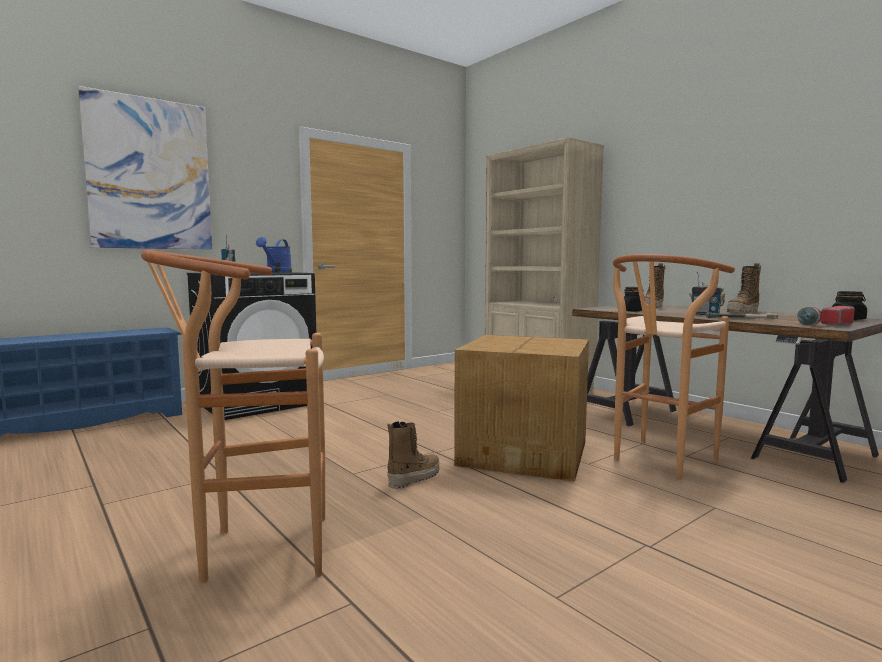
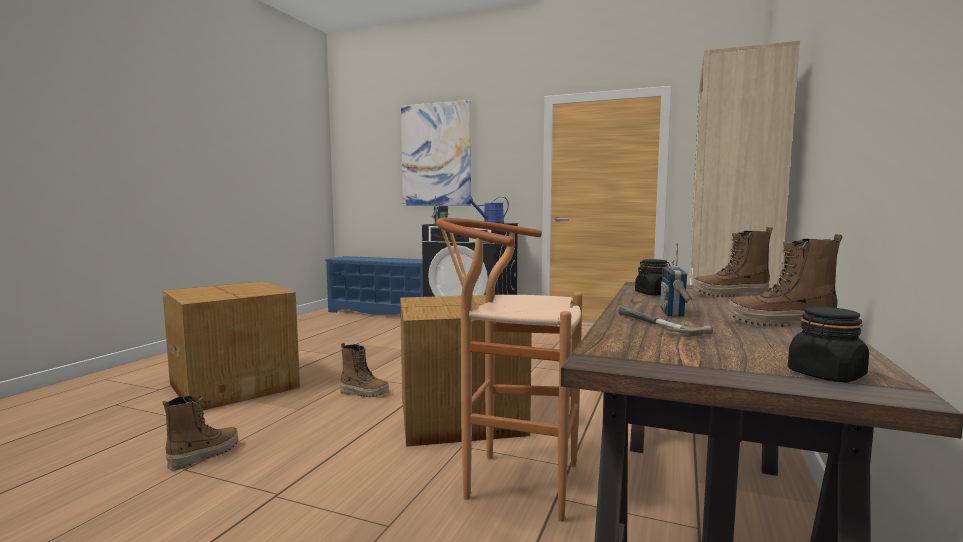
camera: 60 degrees right, 0 degrees up
brown stool [141,250,325,583] -> cardboard box [162,281,300,411]
flashlight [797,306,855,326] -> none
none -> boot [162,396,238,471]

